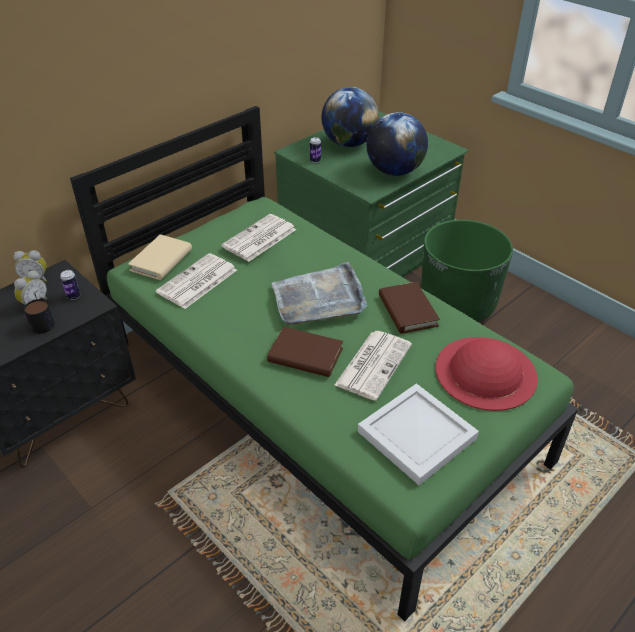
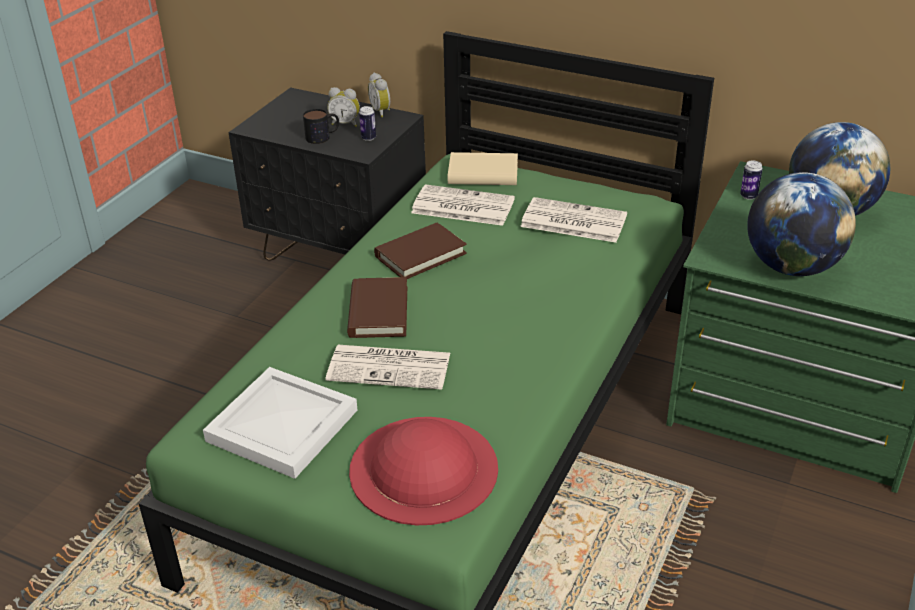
camera: 70 degrees right, 5 degrees down
grey tray [272,262,367,325] -> none
brown book [379,282,440,334] -> brown book moved to [374,223,467,279]
green planter [421,220,513,322] -> none

